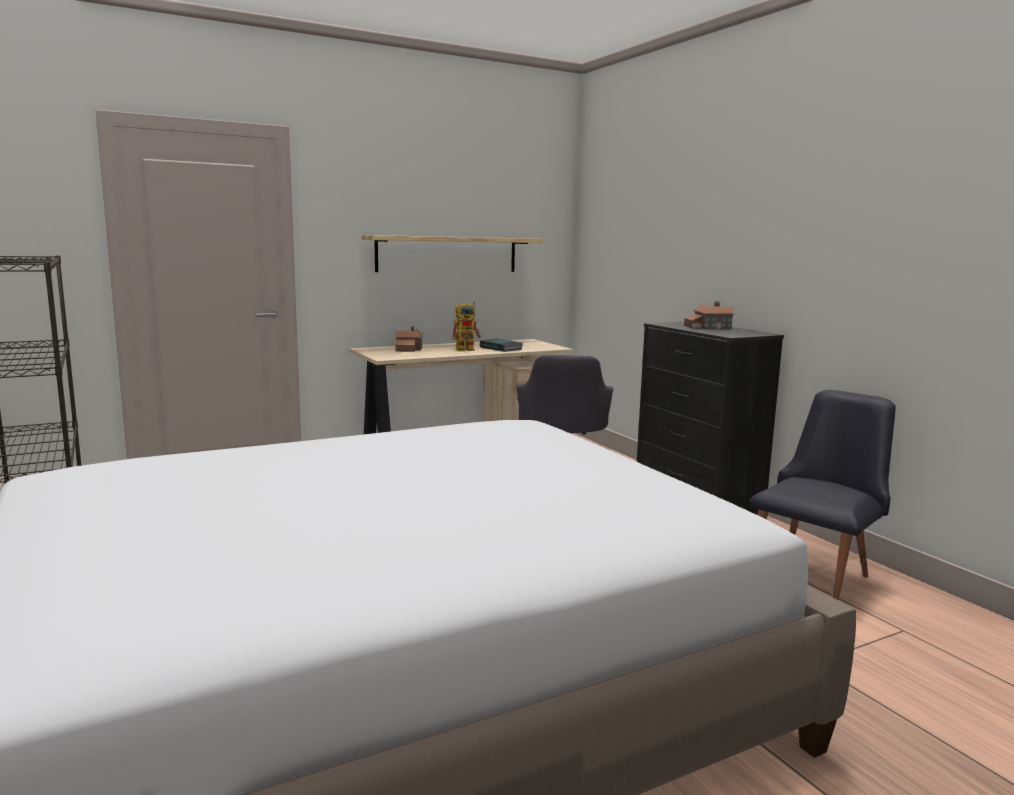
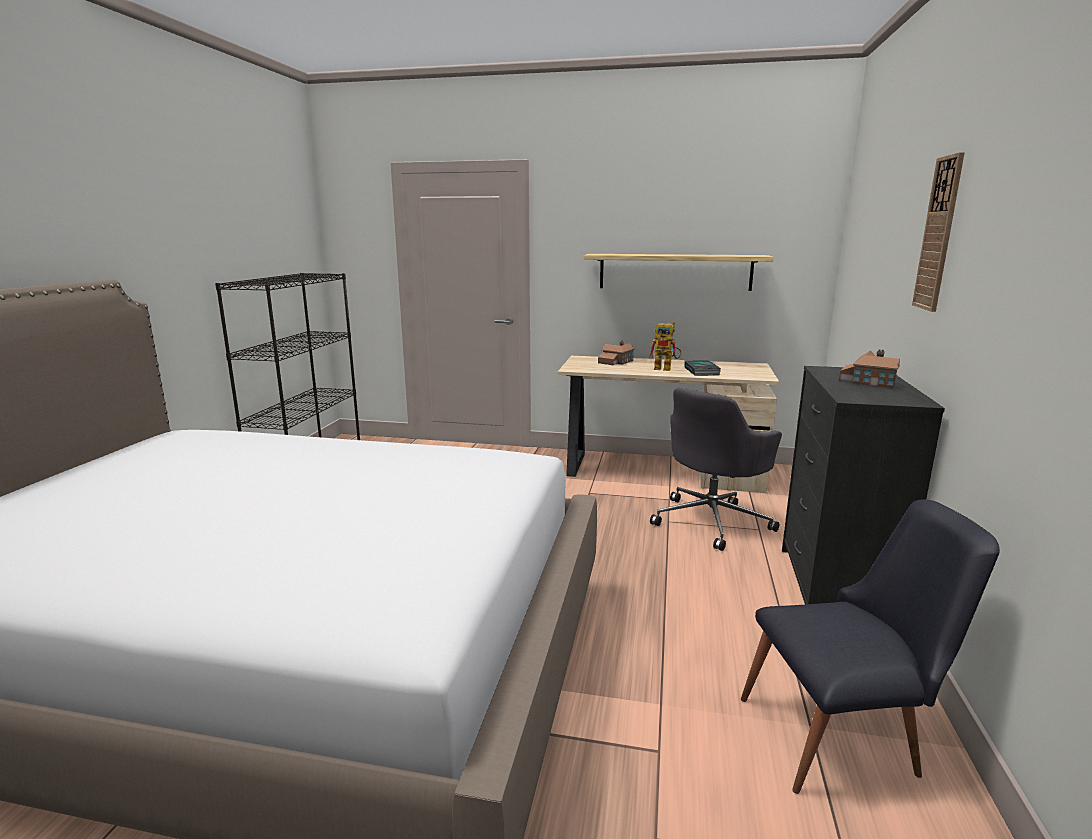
camera: 40 degrees right, 5 degrees up
none -> wall clock [912,152,965,312]

